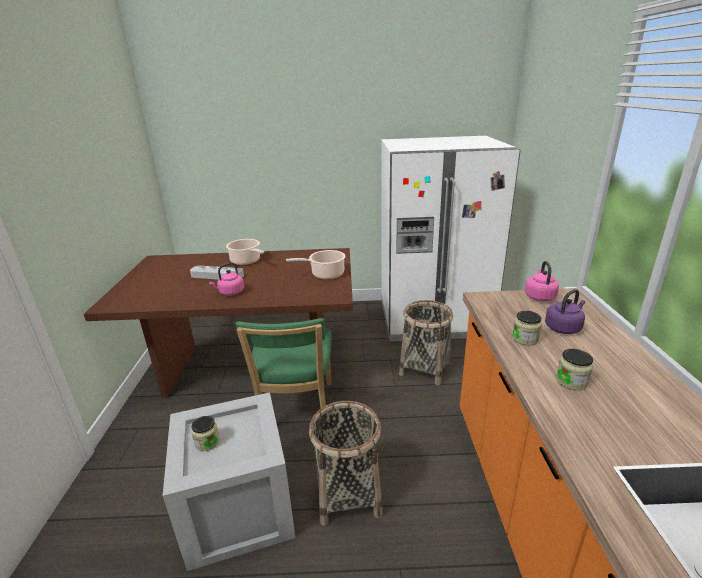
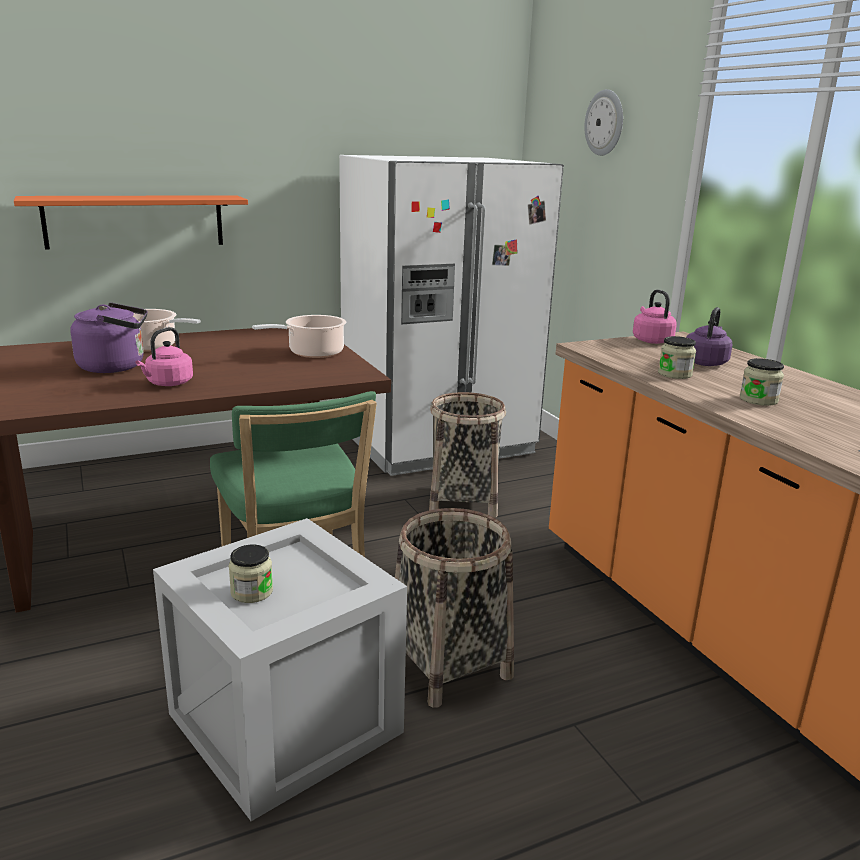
camera: 25 degrees left, 5 degrees down
grey tray [190,265,244,280] -> purple kettle [70,303,148,373]
none -> orange shelf [14,195,248,249]
none -> wall clock [585,89,623,156]

